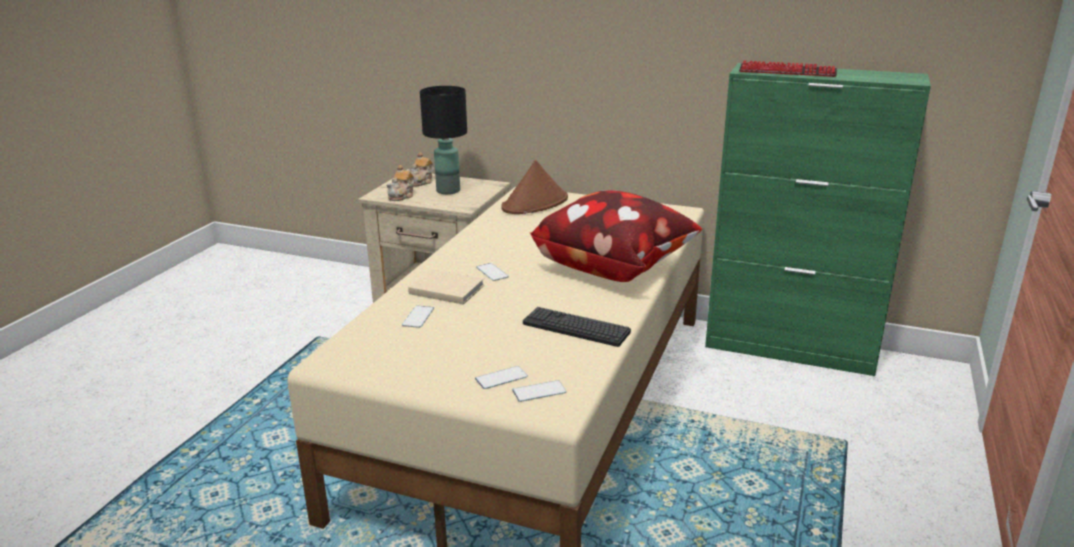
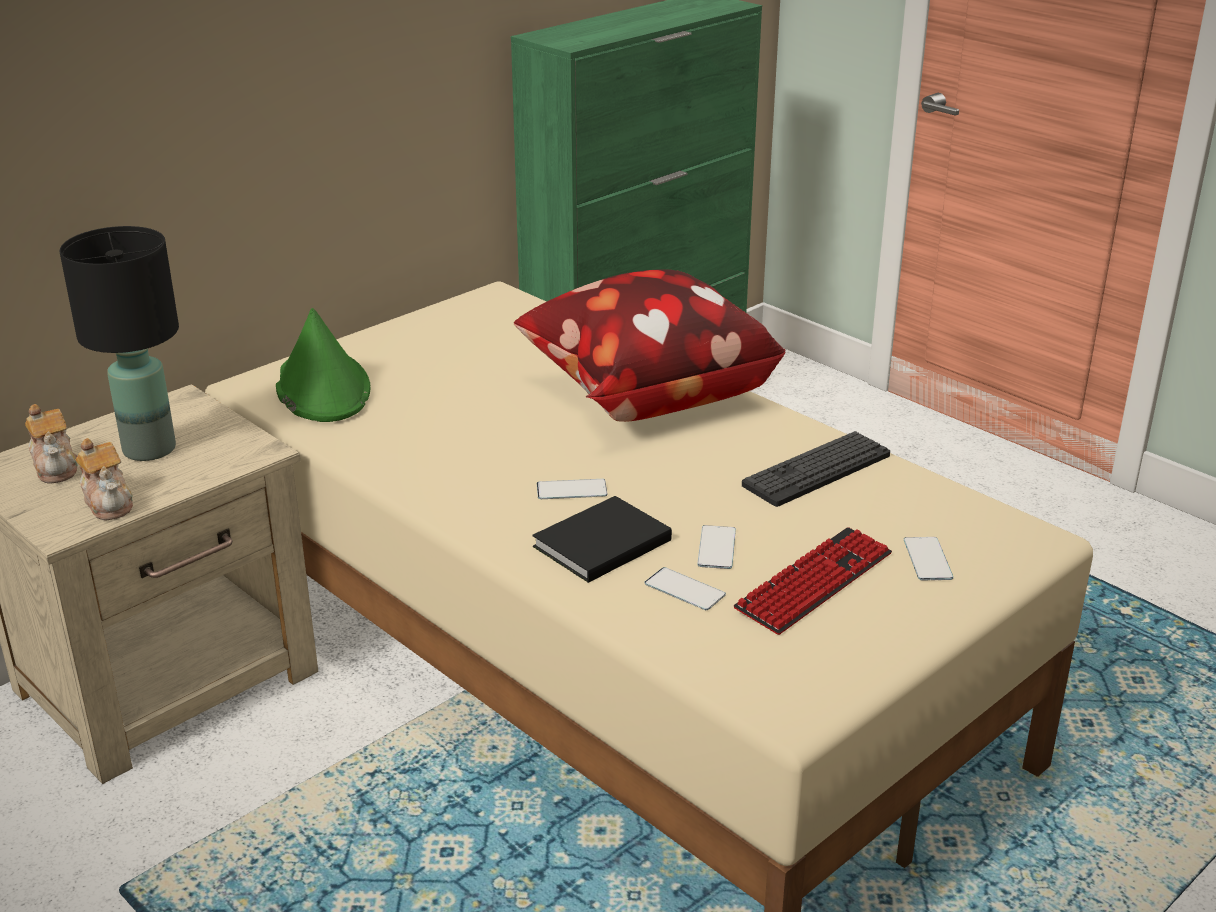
camera: 65 degrees left, 5 degrees up
beige book [408,269,484,305] -> black book [532,496,672,583]
brown hat [501,160,568,214] -> green hat [276,308,371,422]
phone [512,380,566,402] -> phone moved to [697,525,736,569]
keyboard [739,61,837,77] -> keyboard moved to [734,527,892,635]

